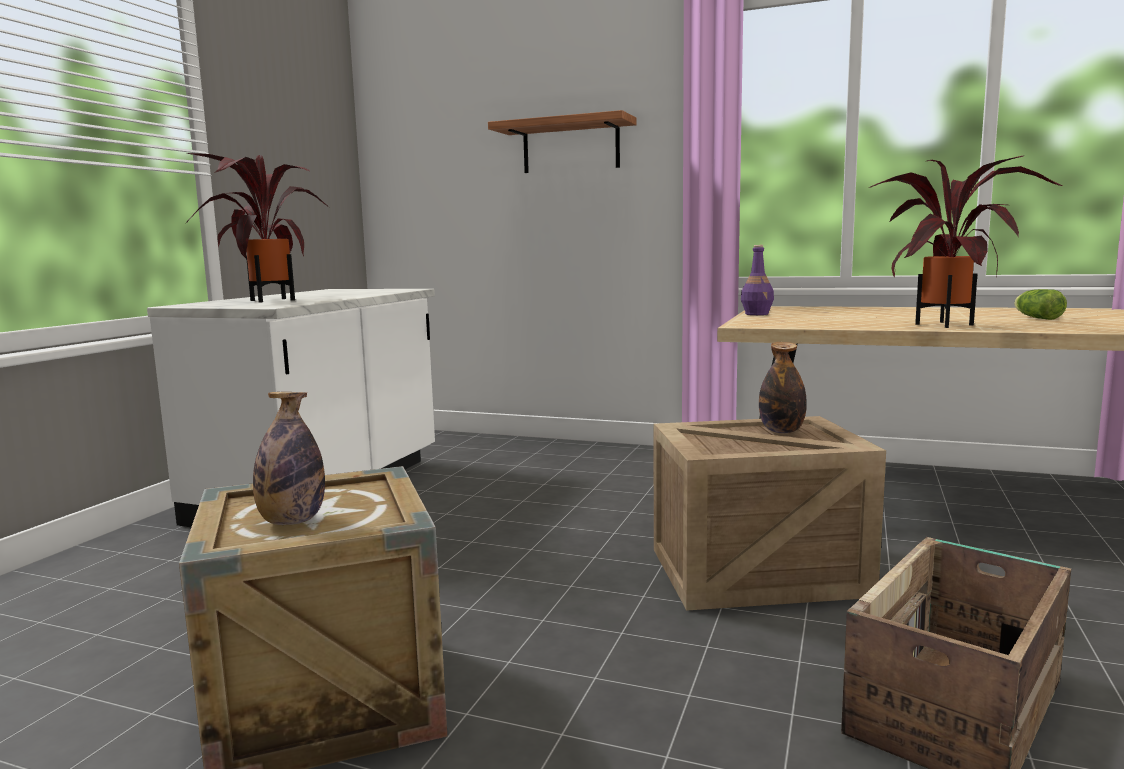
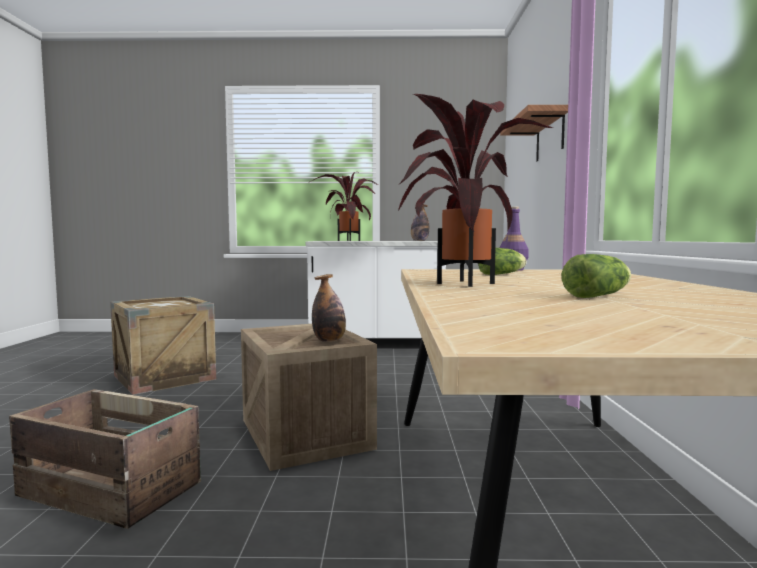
camera: 70 degrees right, 5 degrees down
bottle [253,392,325,525] -> bottle moved to [411,204,429,241]
none -> lettuce [478,248,527,275]

